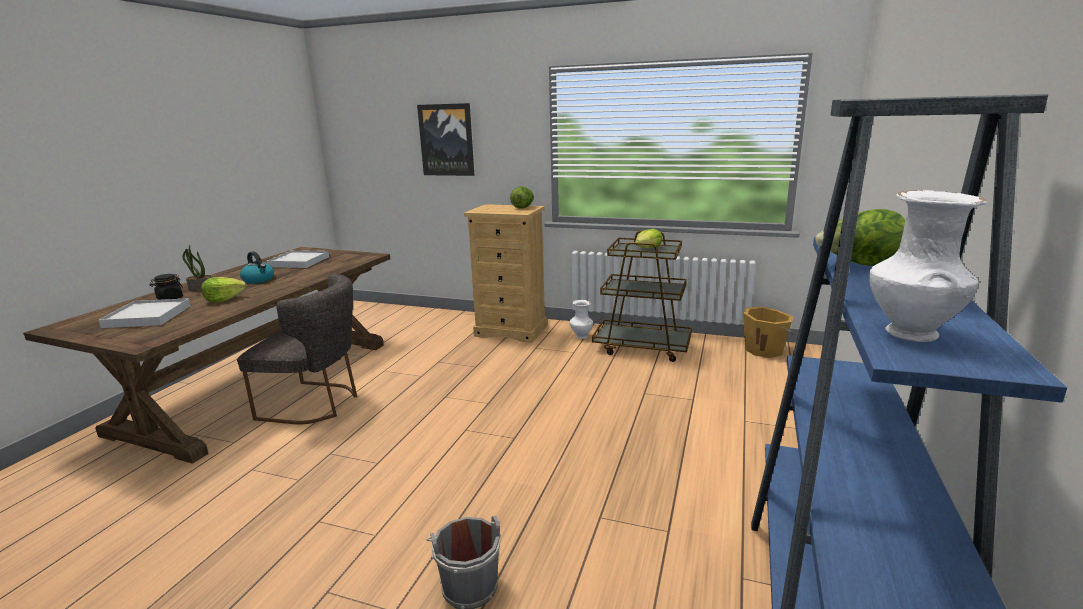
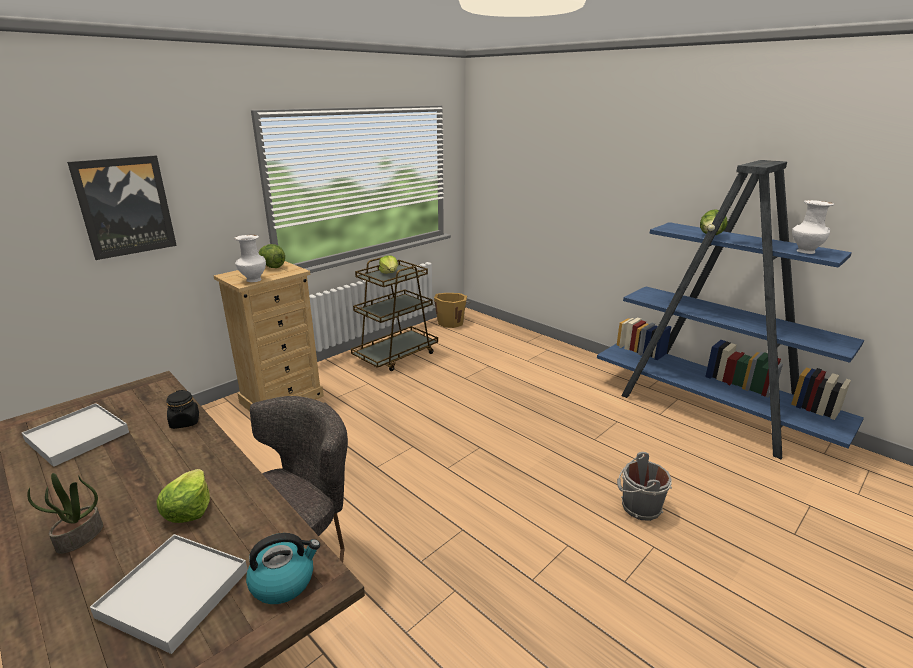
camera: 65 degrees left, 5 degrees up
black jar [150,274,183,300] -> black jar moved to [166,390,199,429]
kettle [240,251,274,284] -> kettle moved to [246,533,320,604]
white vase [569,300,593,339] -> white vase moved to [234,235,266,282]

